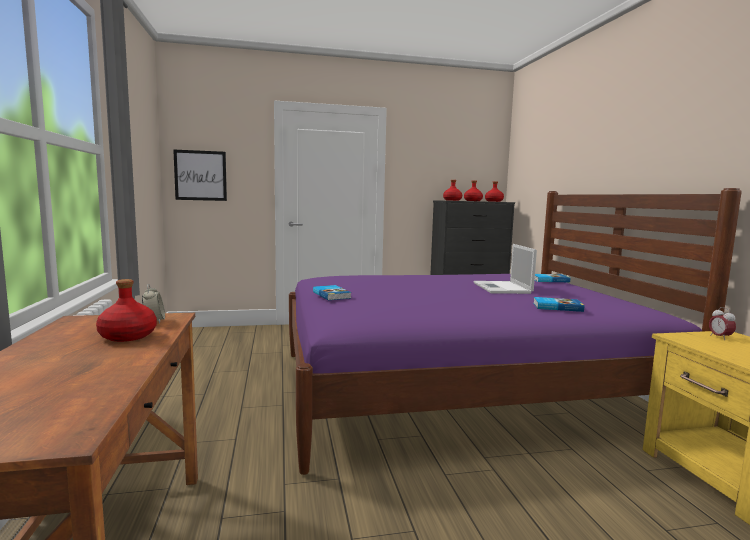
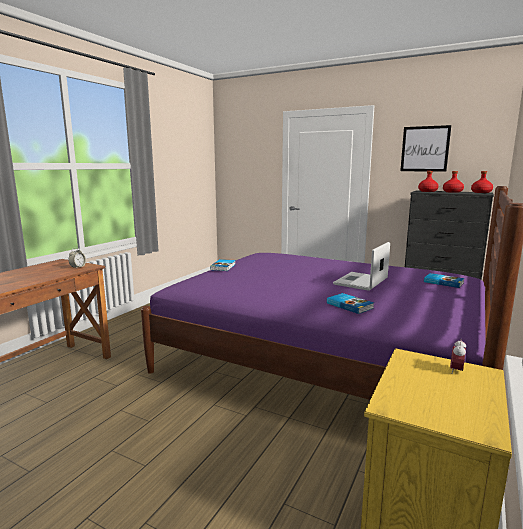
camera: 40 degrees right, 5 degrees up
red bottle [96,279,157,342] -> none
picture [173,149,227,201] -> picture moved to [400,125,451,172]

